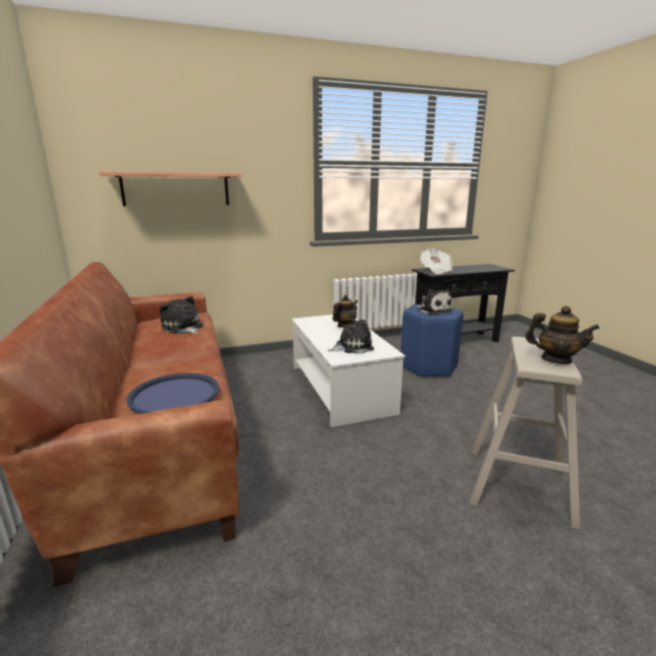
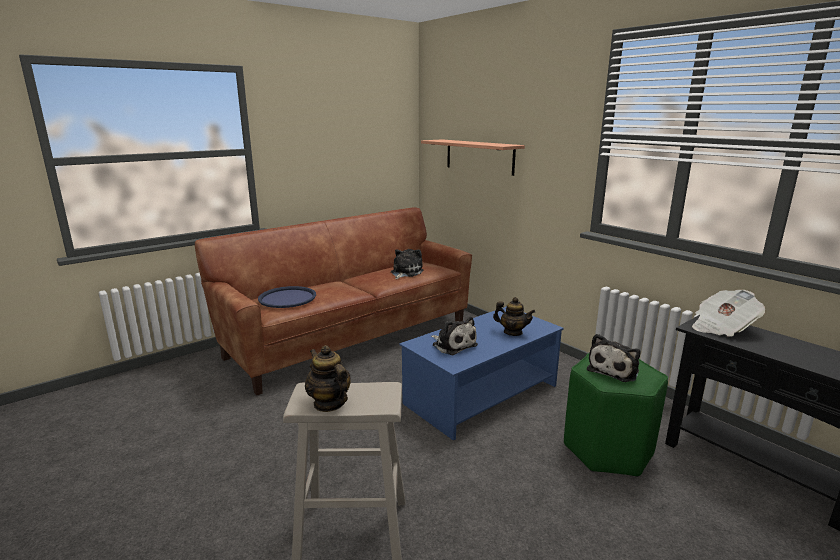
camera: 70 degrees right, 0 degrees up
white coffee table [292,314,405,427] -> blue coffee table [399,306,564,441]
blue stool [401,304,463,377] -> green stool [564,353,668,477]
teapot [525,306,600,364] -> teapot turned 135 degrees clockwise [305,345,351,412]

